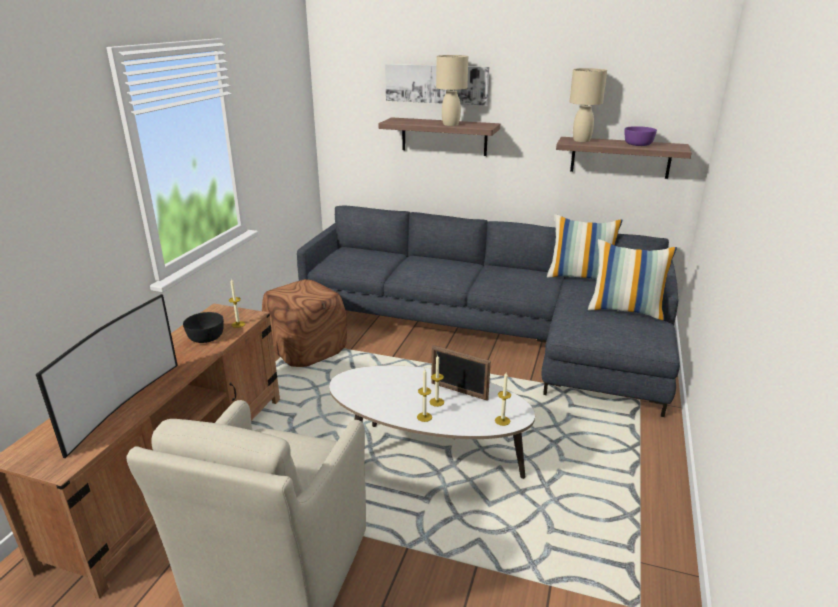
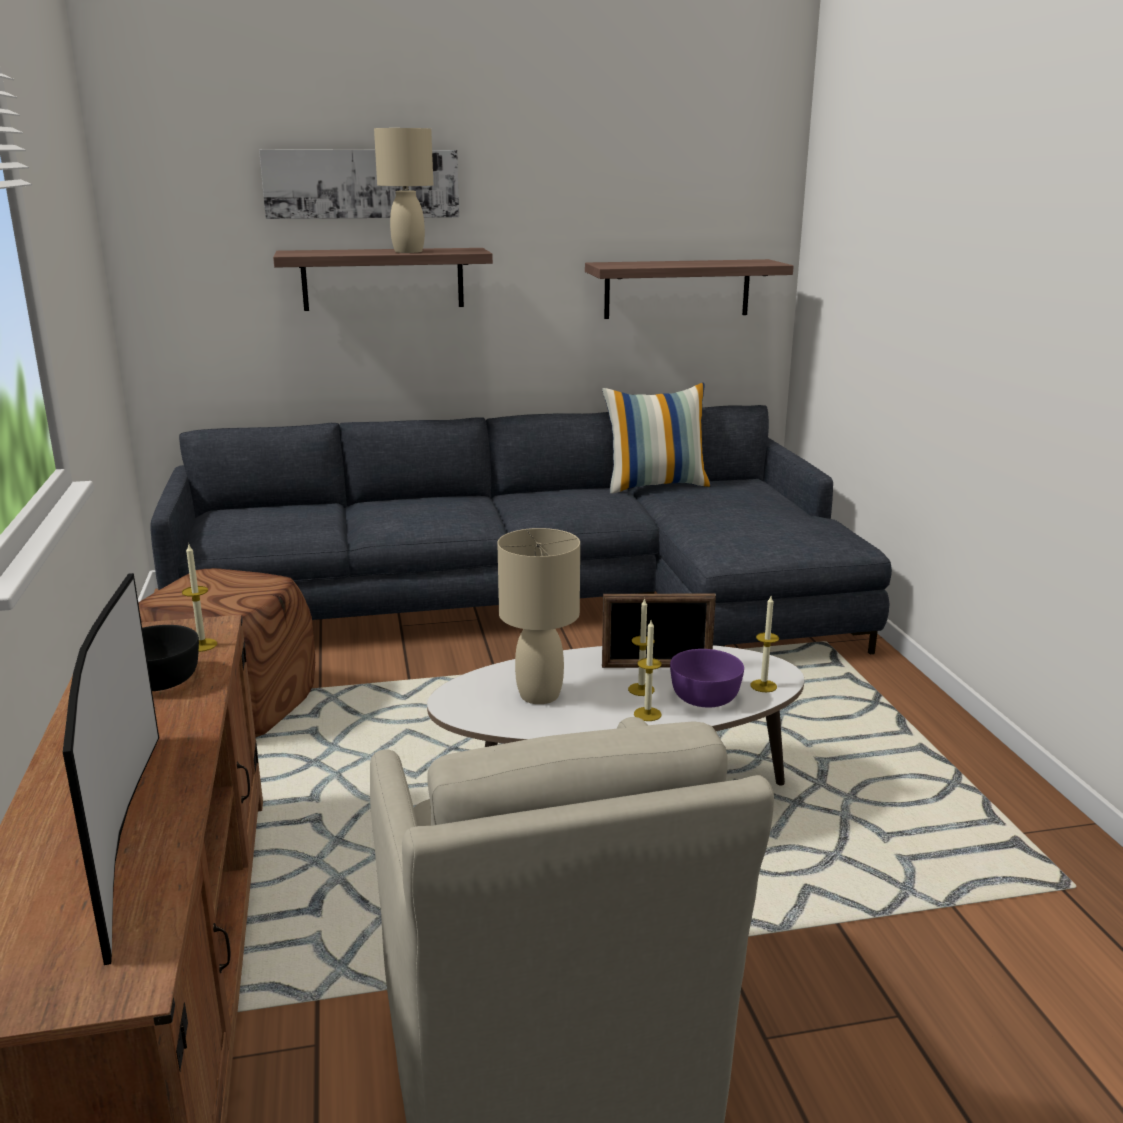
camera: 30 degrees left, 5 degrees down
beige table lamp [570,68,607,142] -> beige table lamp moved to [497,528,580,704]
pillow [588,239,677,321] -> none
purple bowl [625,126,657,146] -> purple bowl moved to [670,649,744,708]

